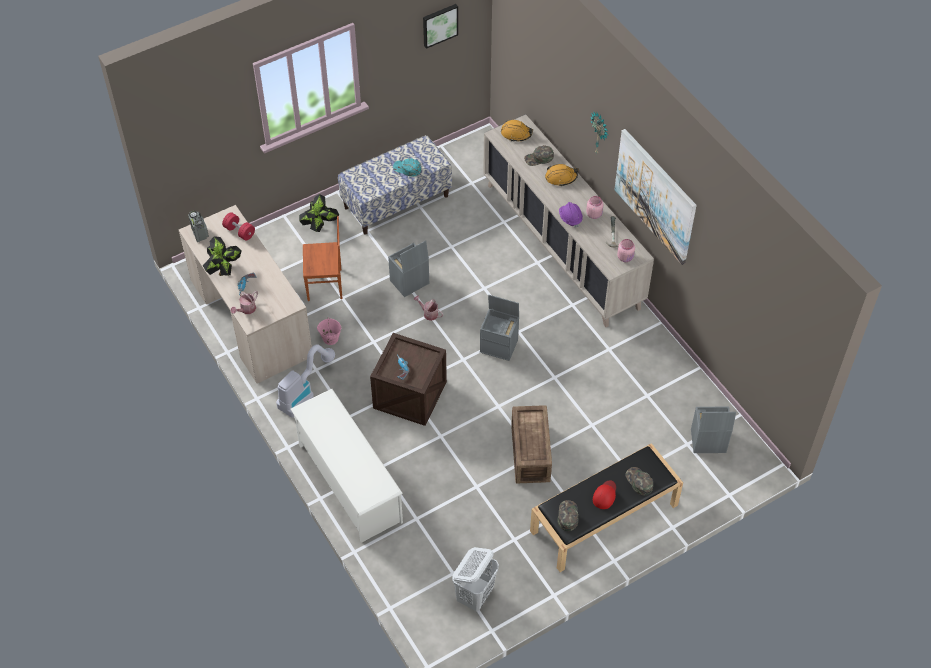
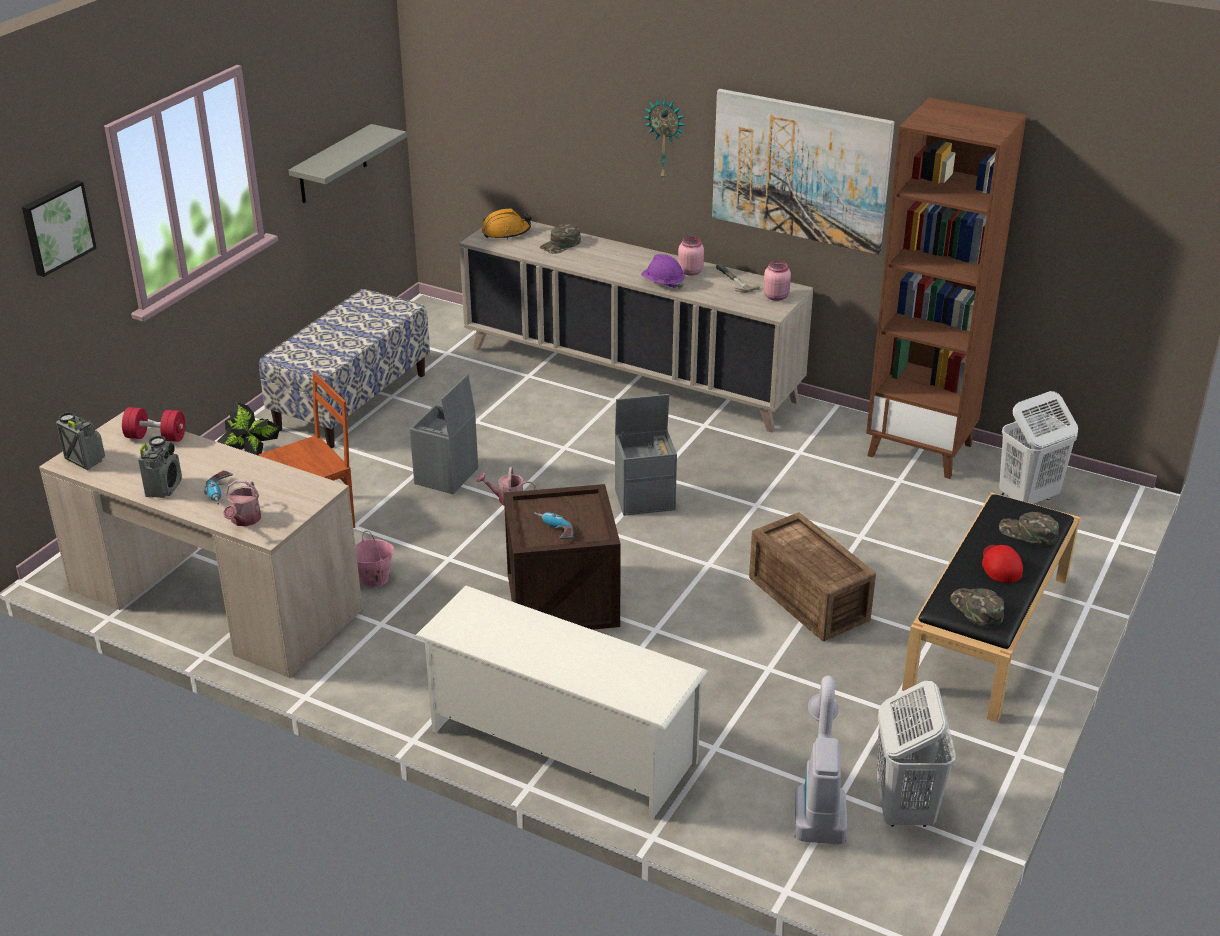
camera: 30 degrees left, 20 degrees down
potted plant [203,236,242,276] -> radio [138,436,182,498]
vacuum cleaner [276,345,335,418] -> vacuum cleaner moved to [794,676,847,844]
turquoise cap [393,158,421,177] -> none
picture [423,4,458,49] -> picture moved to [22,180,97,277]
orange hard hat [545,164,579,187] -> none
grey storage box [691,407,736,453] -> white laundry basket [999,391,1078,504]
none -> grey shelf [289,124,407,203]
none -> brown bookcase [866,98,1027,479]

